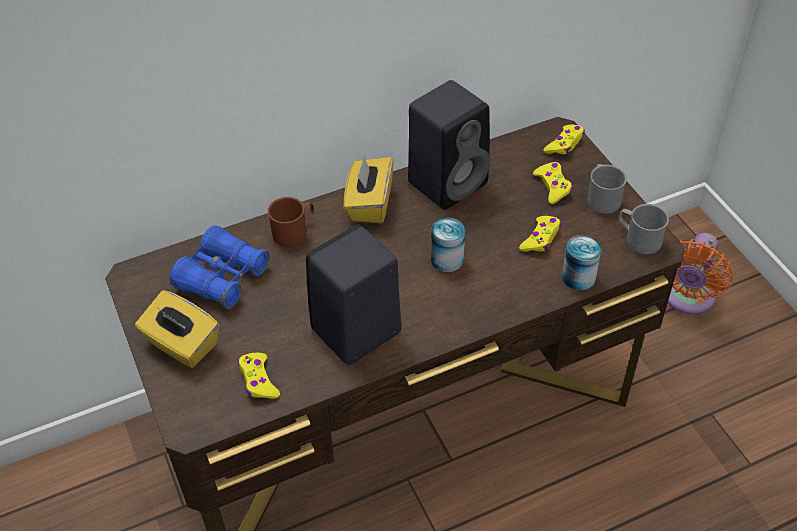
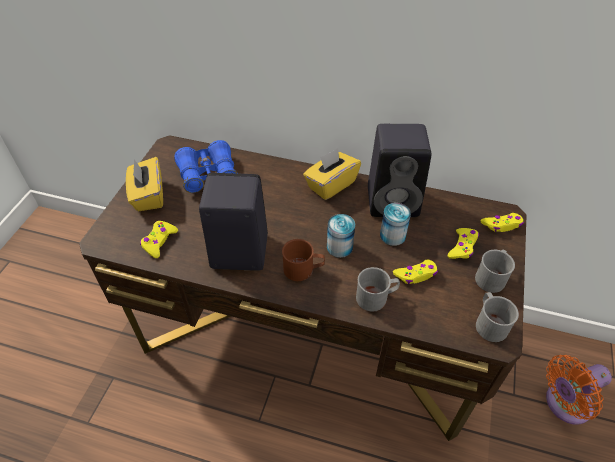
camera: 40 degrees right, 0 degrees up
brown mug [268,197,314,247] -> brown mug moved to [282,239,325,281]
can [562,235,602,290] -> can moved to [380,203,411,246]
none -> grey mug [356,267,400,312]

